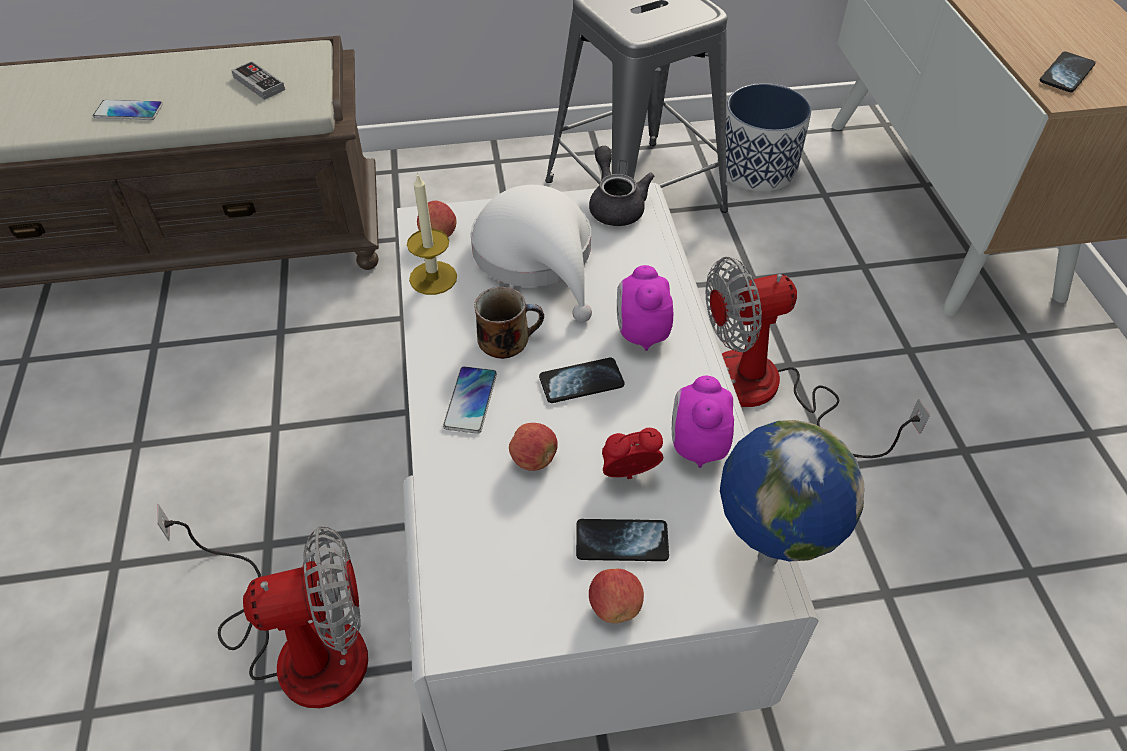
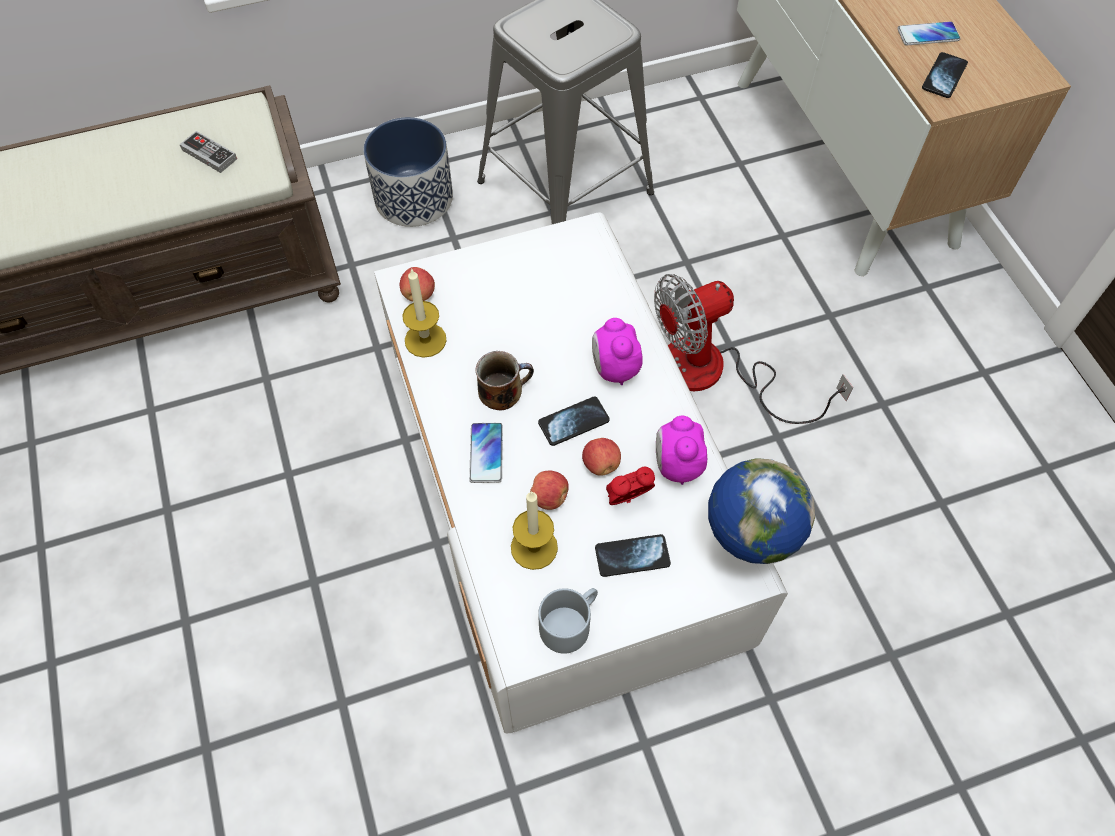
camera: 10 degrees left, 10 degrees up
phone [93,100,163,120] -> phone moved to [897,21,960,45]
fan [157,504,368,708] -> none
white hat [471,185,592,322] -> none
grey teapot [589,146,654,226] -> none
apple [589,569,644,623] -> apple moved to [582,438,621,476]
planter [717,83,811,192] -> planter moved to [363,117,453,227]
none -> candle [511,491,558,570]
none -> grey mug [538,588,598,654]

